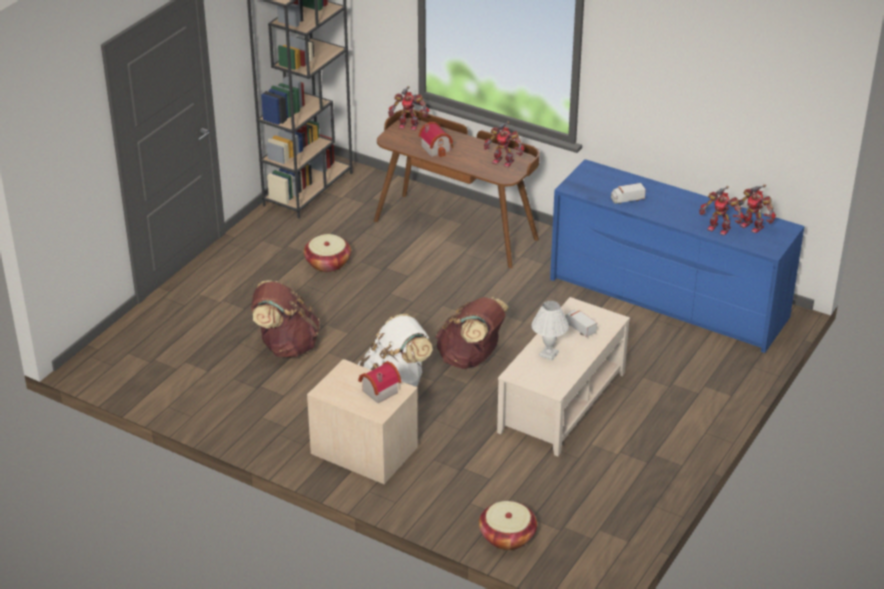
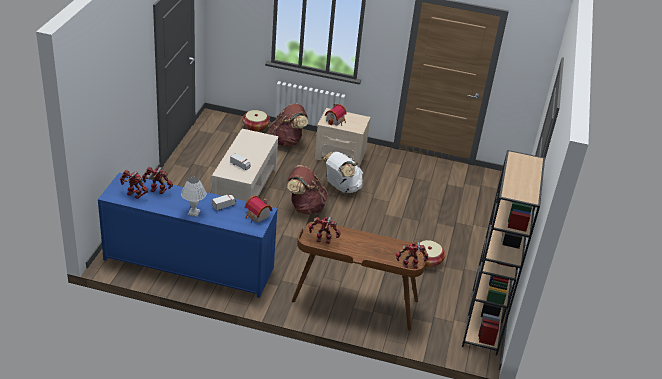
camera: 160 degrees right, 0 degrees up
brown backpack [251,280,319,357] -> brown backpack moved to [269,103,308,146]
toy house [419,122,454,157] -> toy house moved to [245,196,272,223]
white table lamp [532,301,569,360] -> white table lamp moved to [181,177,206,217]

